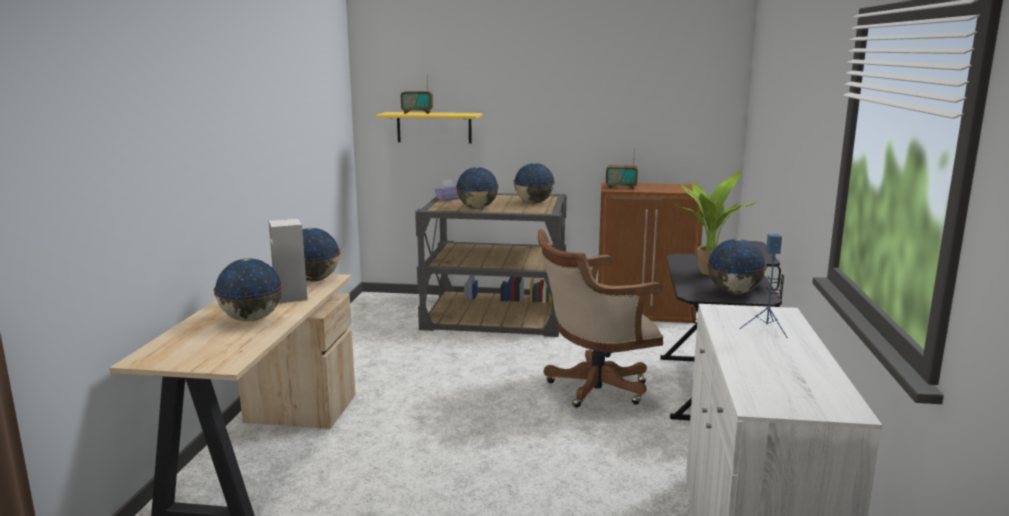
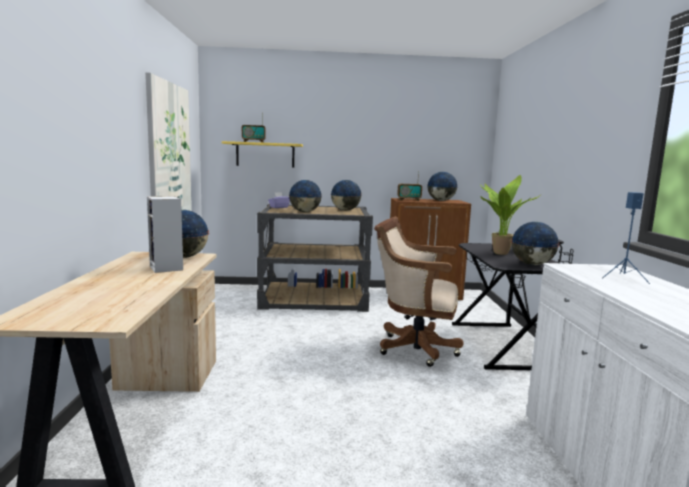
camera: 10 degrees left, 5 degrees down
globe [214,258,283,321] -> globe moved to [428,172,458,201]
office chair [538,229,663,408] -> office chair turned 45 degrees clockwise [374,216,463,367]
none -> picture [145,72,192,211]

